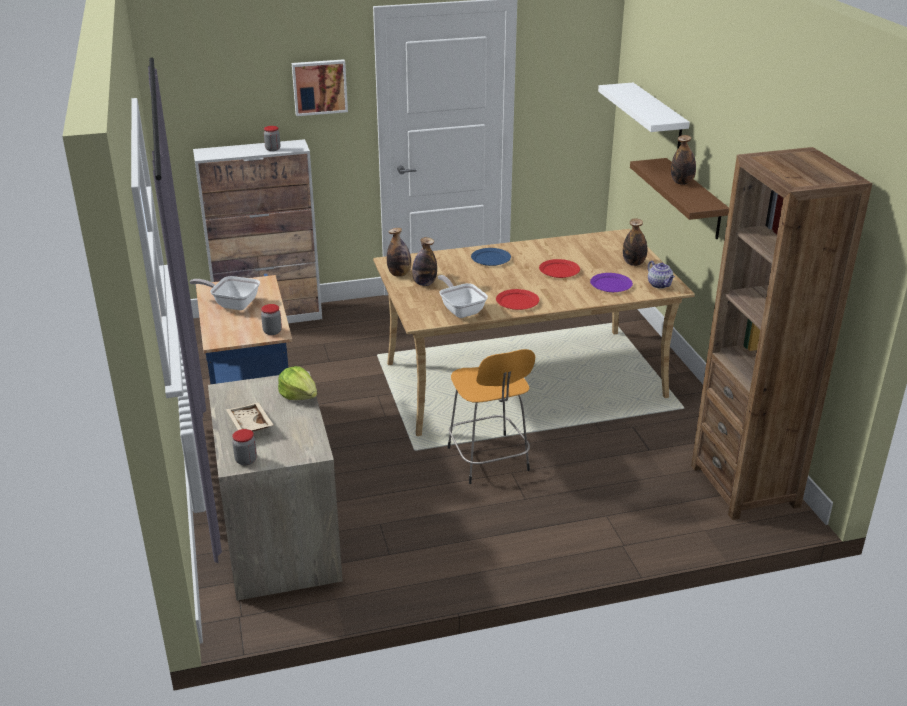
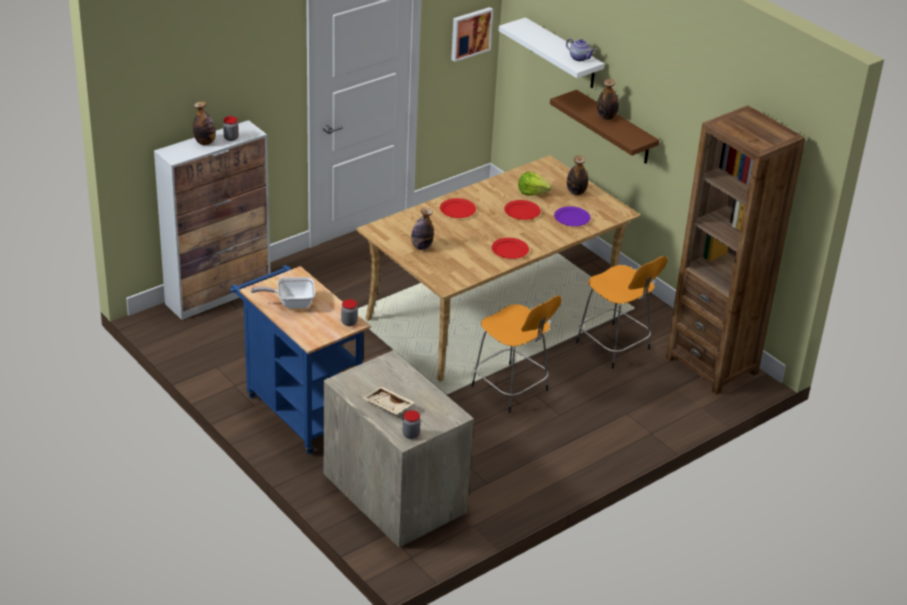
camera: 25 degrees left, 5 degrees up
lettuce [278,366,317,400] -> lettuce moved to [518,172,552,196]
picture [292,59,348,116] -> picture moved to [451,7,493,62]
bottle [387,228,411,277] -> bottle moved to [193,101,216,145]
frying pan [438,275,488,318] -> none
blue plate [471,248,511,266] -> red plate [440,198,476,218]
teapot [648,261,675,289] -> teapot moved to [566,39,595,61]
none -> orange stool [576,256,667,369]

